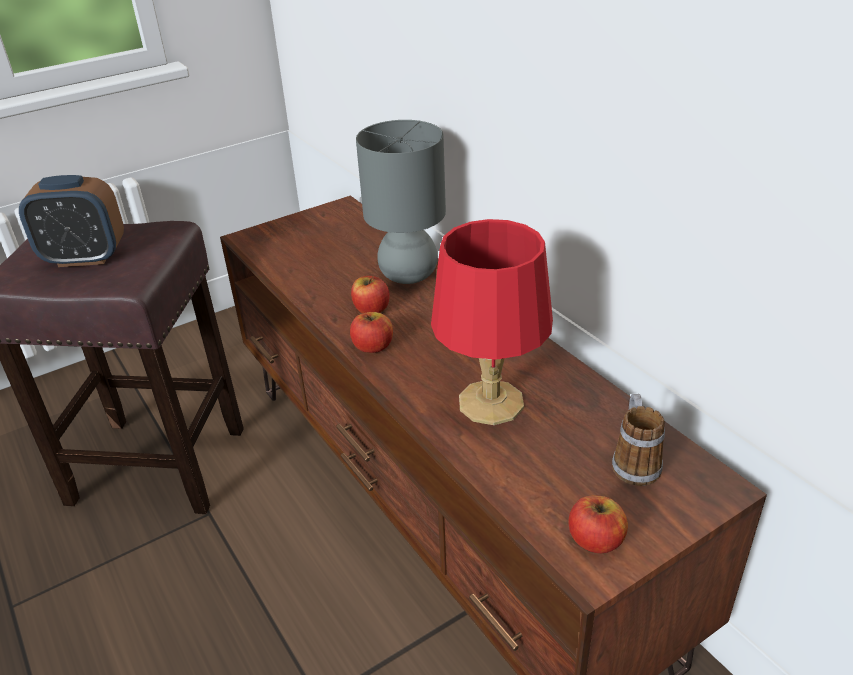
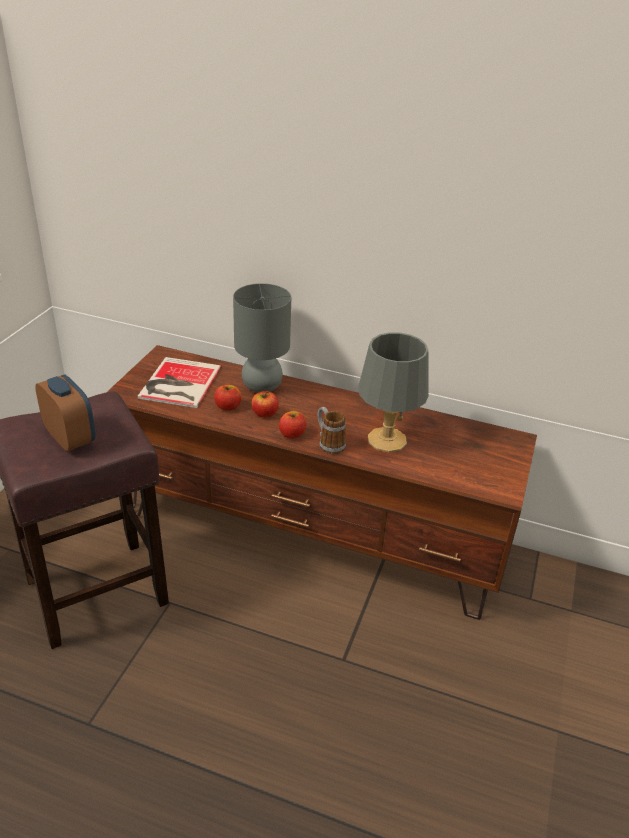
camera: 40 degrees left, 0 degrees up
alarm clock [19,175,124,267] -> alarm clock turned 90 degrees counterclockwise [35,374,96,451]
red table lamp [431,219,553,425] -> grey table lamp [358,332,429,453]
apple [569,495,628,553] -> apple moved to [214,385,242,411]
mug [612,394,665,486] -> mug moved to [317,407,346,454]
none -> book [138,357,221,408]

